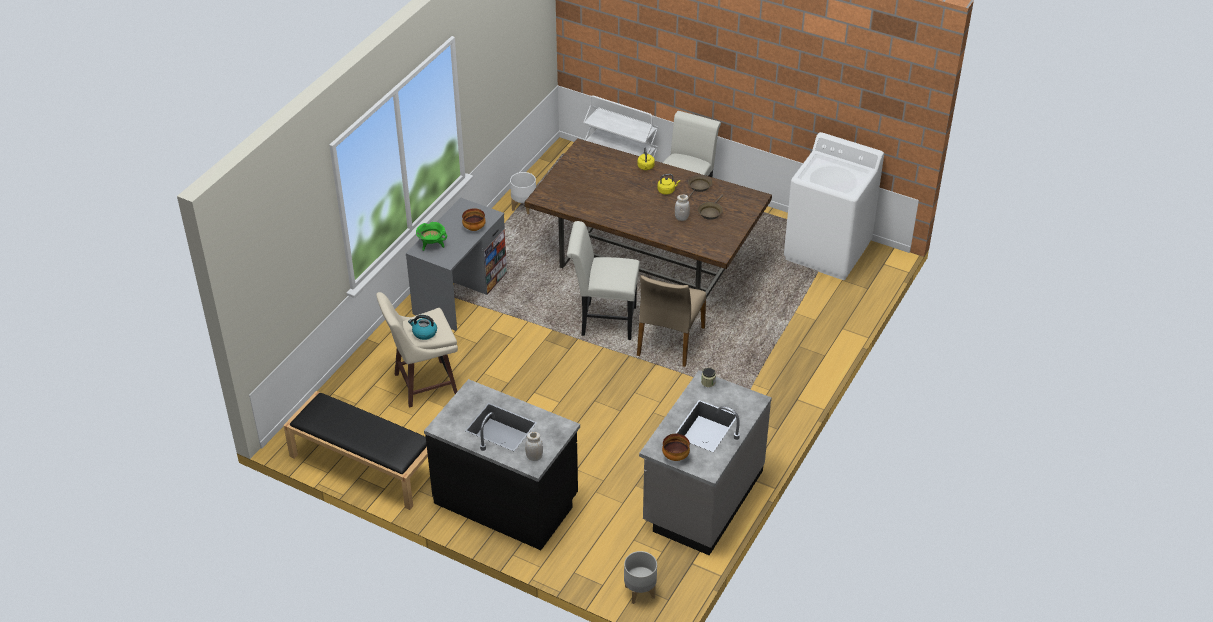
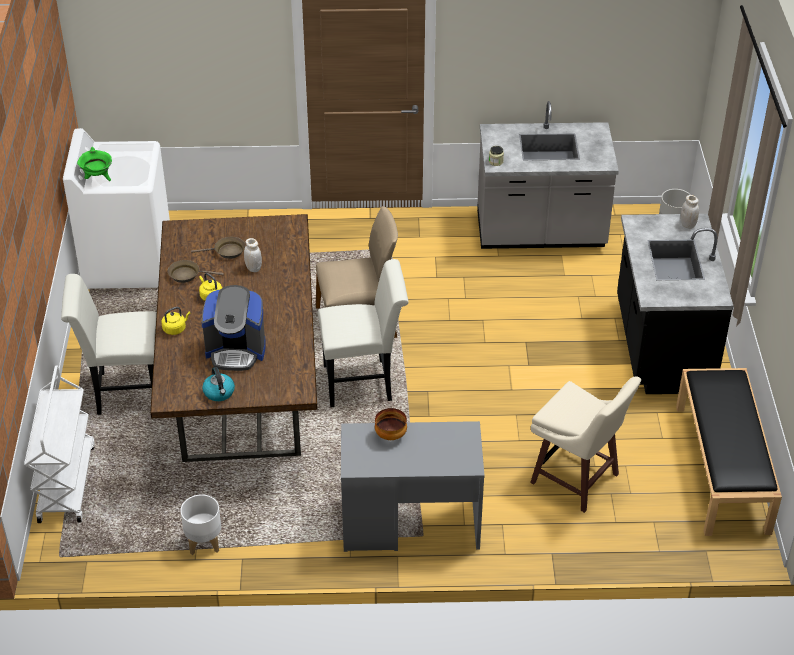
camera: 120 degrees left, 0 degrees up
kettle [408,315,437,340] -> kettle moved to [202,367,235,401]
green cooking pot [416,222,447,251] -> green cooking pot moved to [77,147,112,181]
white chair [567,221,640,340] -> white chair turned 75 degrees counterclockwise [318,259,409,407]
bowl [662,434,690,461] -> none
none -> coffee machine [202,285,266,371]

